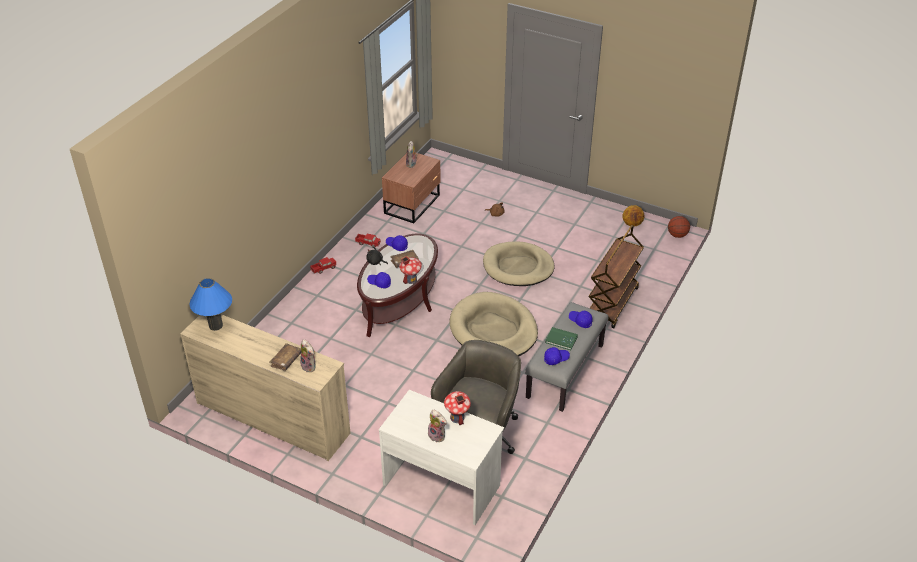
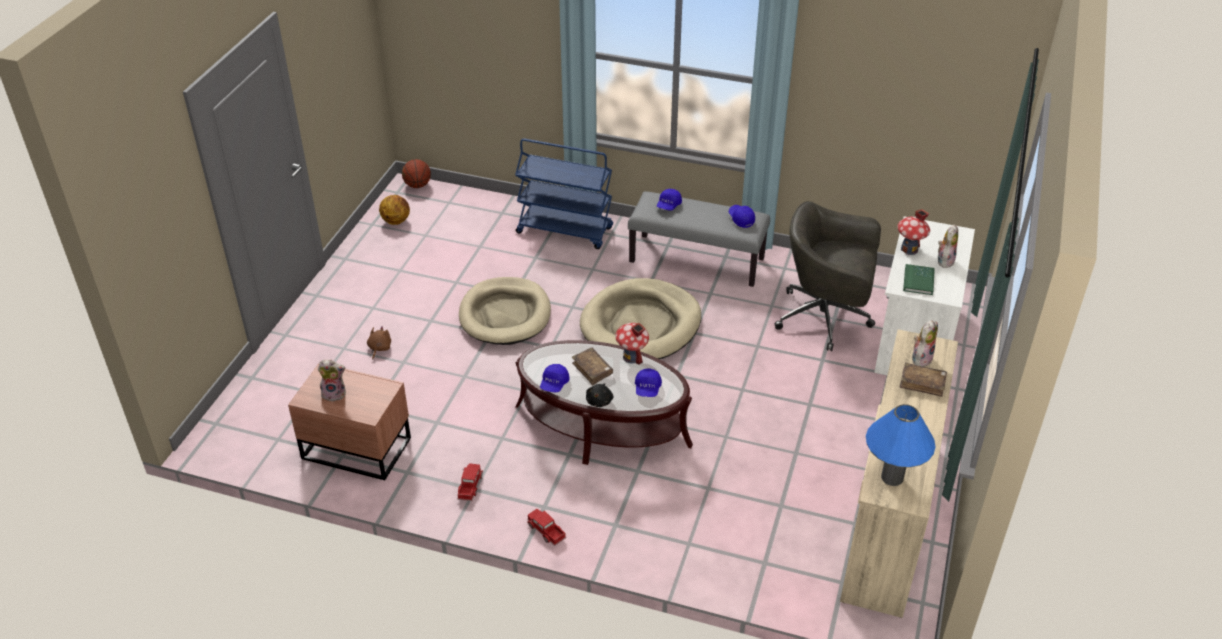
camera: 100 degrees left, 0 degrees up
green book [545,327,578,350] -> green book moved to [903,264,935,295]
brown cart [589,225,644,329] -> blue cart [515,139,613,249]

